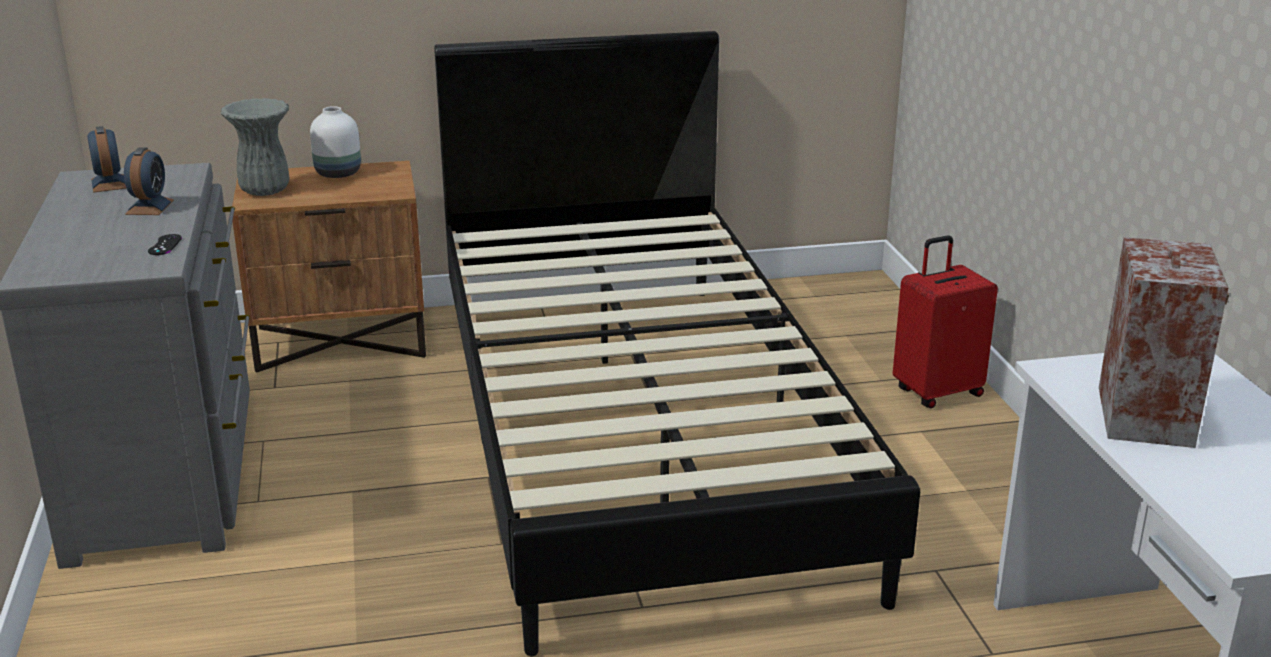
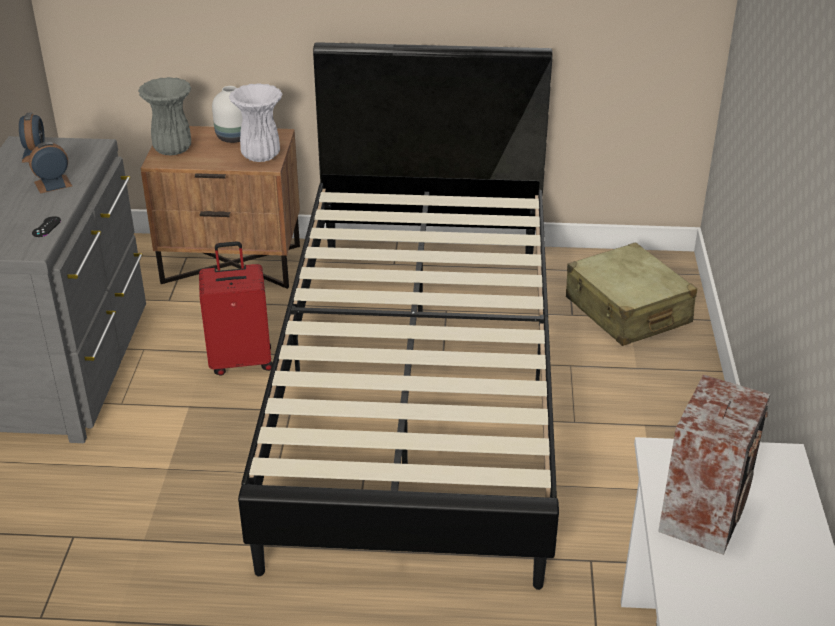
camera: 15 degrees right, 10 degrees up
alarm clock [124,147,174,215] -> alarm clock turned 135 degrees counterclockwise [29,142,72,194]
red suitcase [893,235,998,409] -> red suitcase moved to [199,241,273,376]
none -> white vase [229,83,282,162]
none -> beige suitcase [566,242,697,346]

